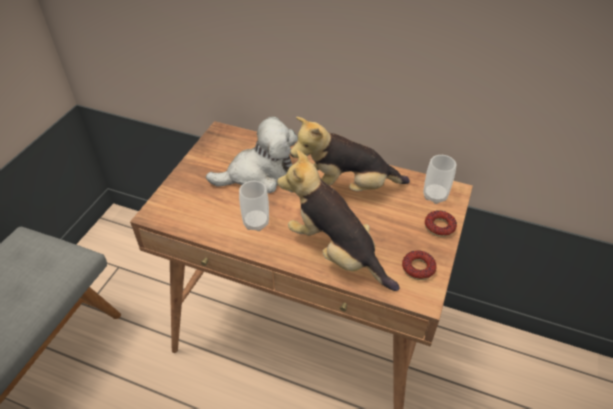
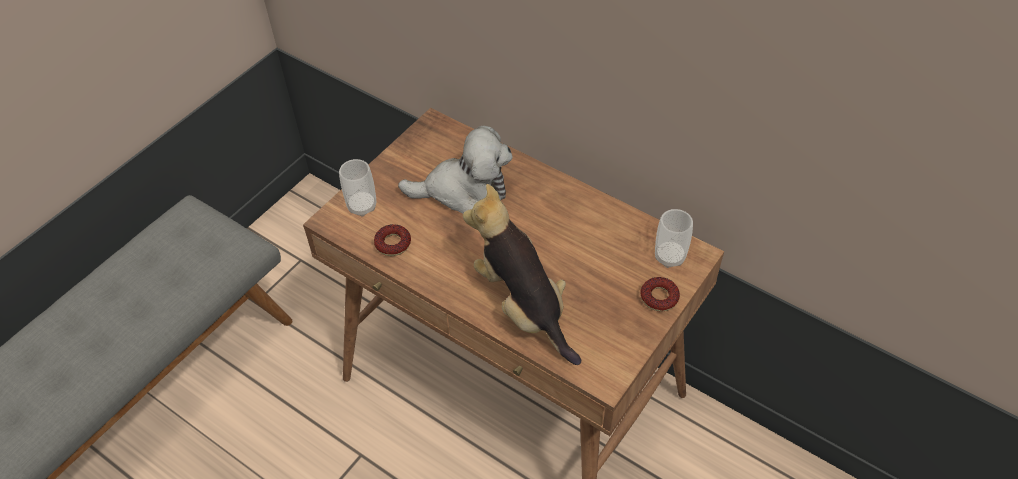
camera: 15 degrees right, 5 degrees up
cup [239,181,269,231] -> cup moved to [339,159,376,217]
plush toy [290,117,410,191] -> none
donut [402,250,436,280] -> donut moved to [374,224,411,256]

